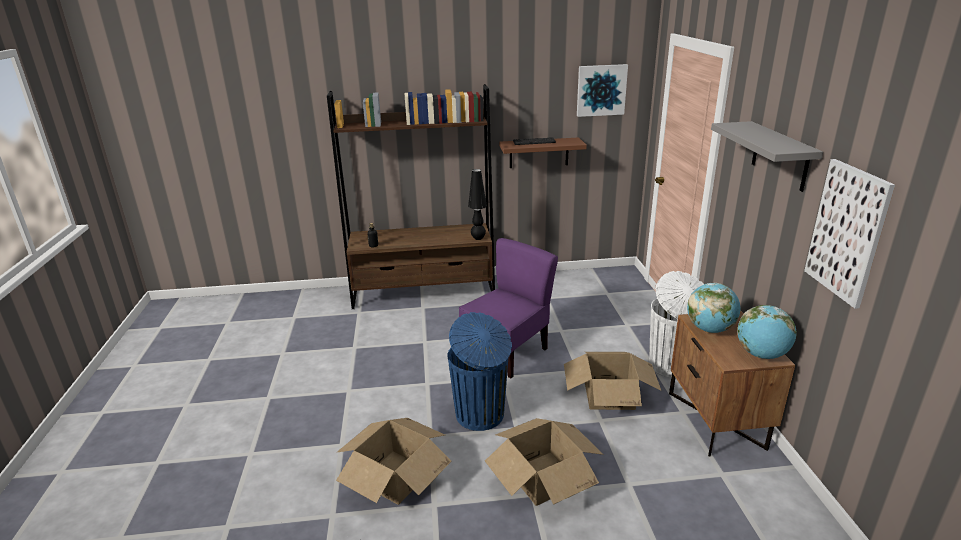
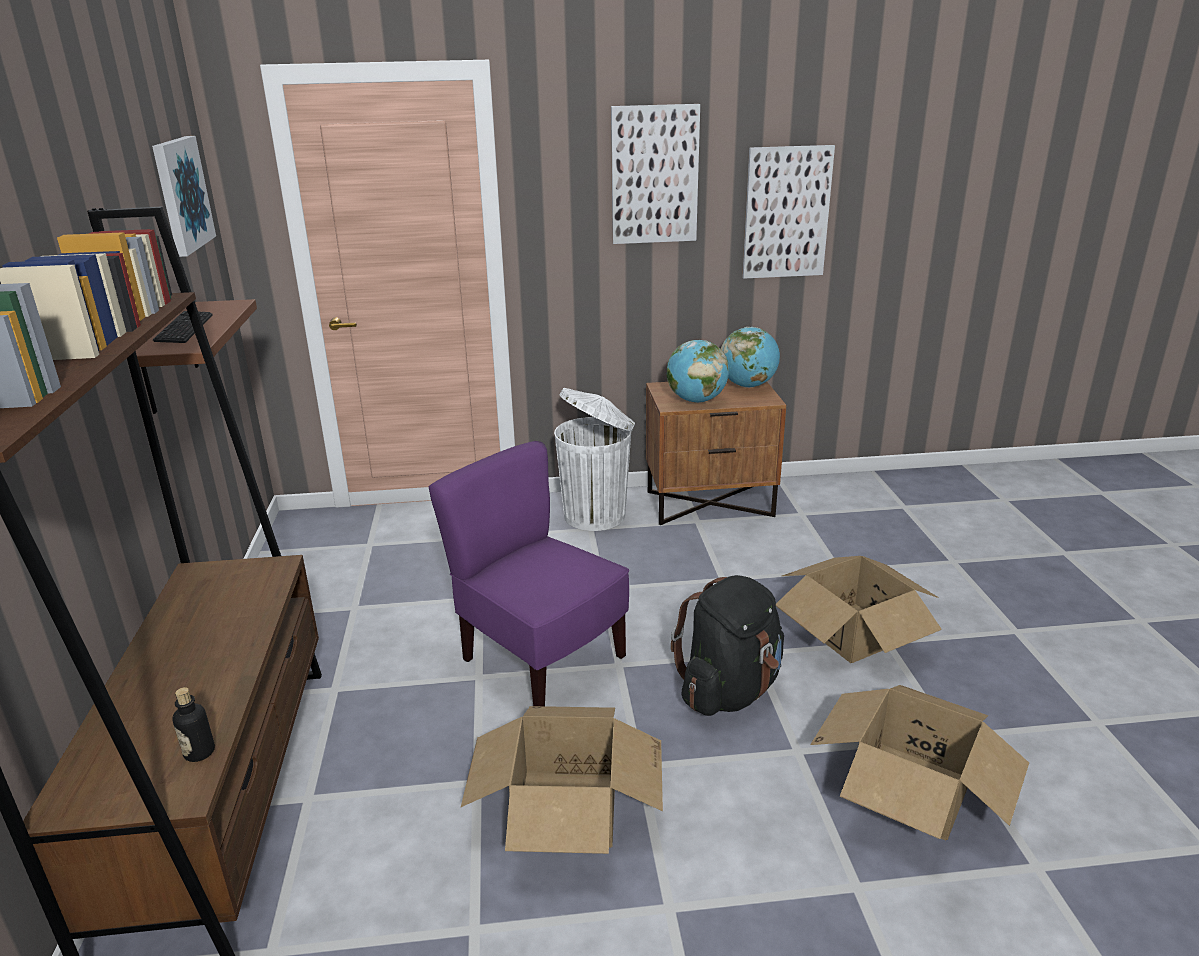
camera: 90 degrees left, 0 degrees up
blue trash can [447,312,512,431] -> black backpack [671,575,784,716]
black table lamp [468,169,487,240] -> none
cardboard box [564,352,661,410] -> cardboard box moved to [461,706,663,854]
grey shelf [711,121,823,192] -> picture [611,104,700,244]

